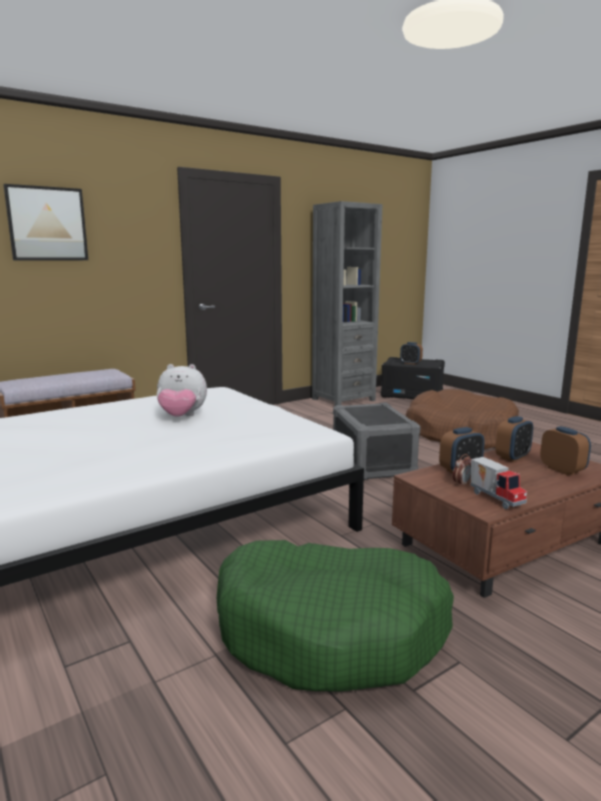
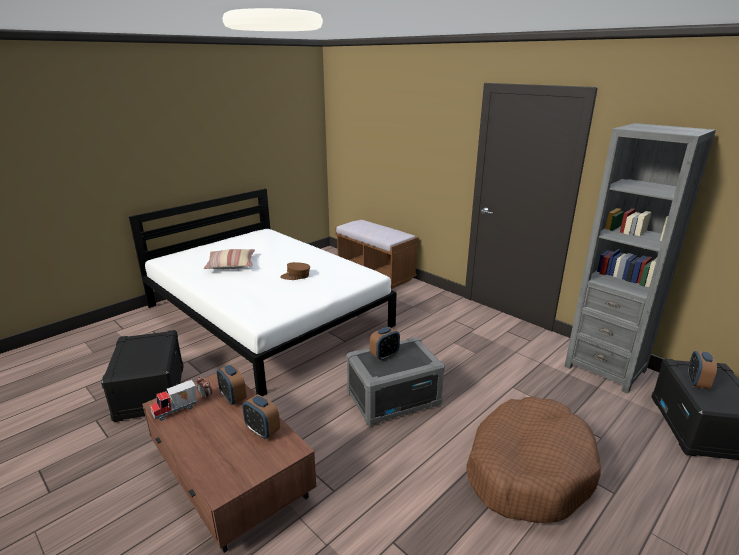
camera: 80 degrees right, 10 degrees up
picture [3,184,88,260] -> none
plush toy [157,364,207,417] -> brown cap [280,262,310,280]
green dog bed [217,540,454,691] -> black storage box [101,330,184,422]
alarm clock [540,426,591,475] -> alarm clock moved to [370,327,400,361]
none -> pillow [203,249,255,269]

